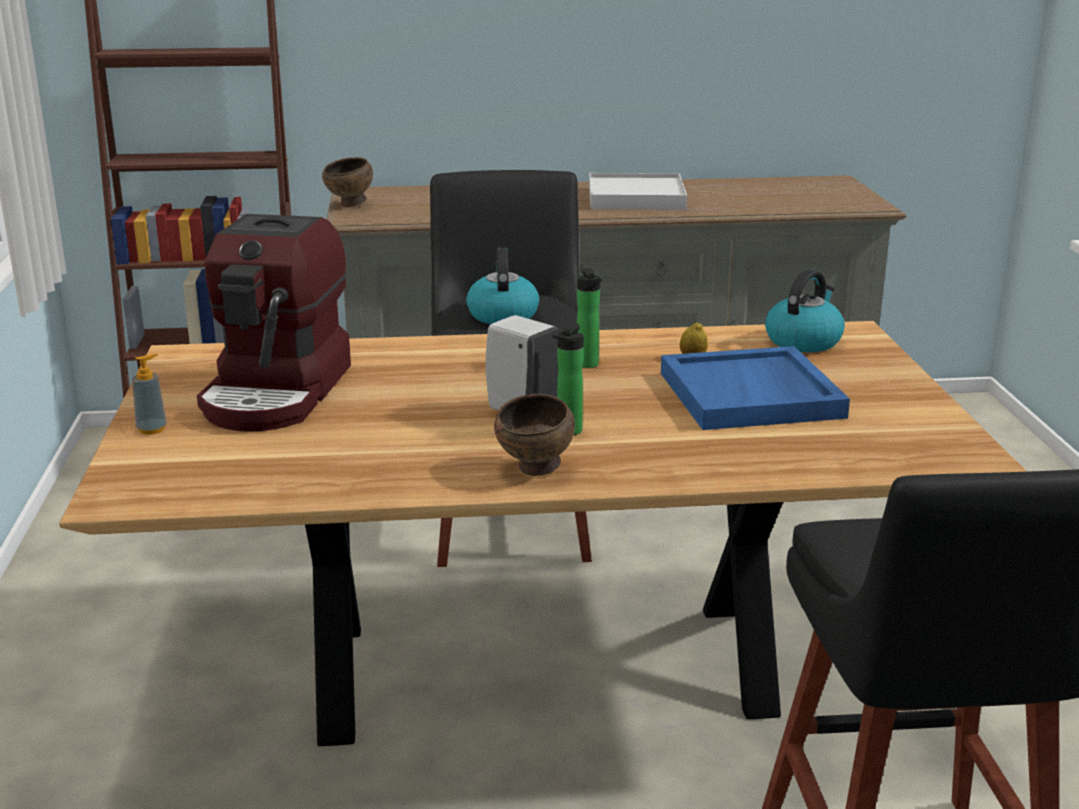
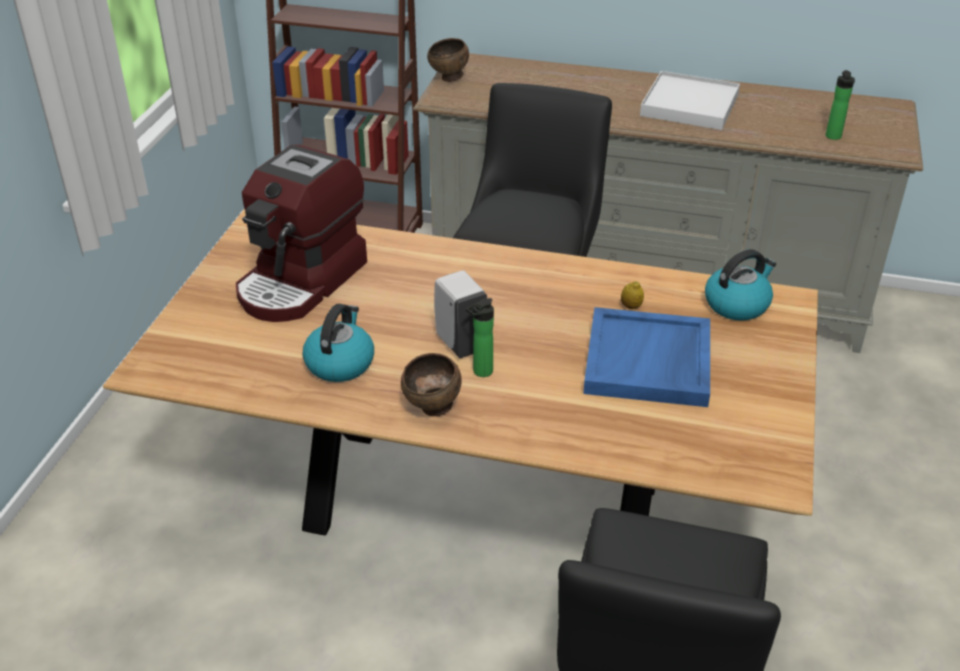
camera: 20 degrees right, 15 degrees up
soap dispenser [132,354,167,435] -> none
kettle [466,248,539,324] -> kettle moved to [303,304,374,382]
bottle [577,268,602,368] -> bottle moved to [826,70,855,140]

